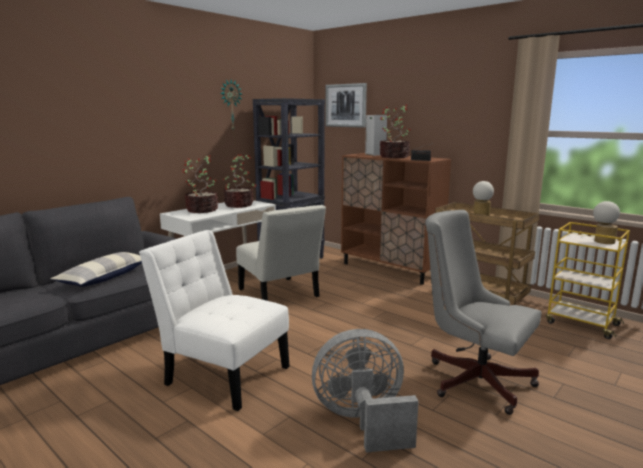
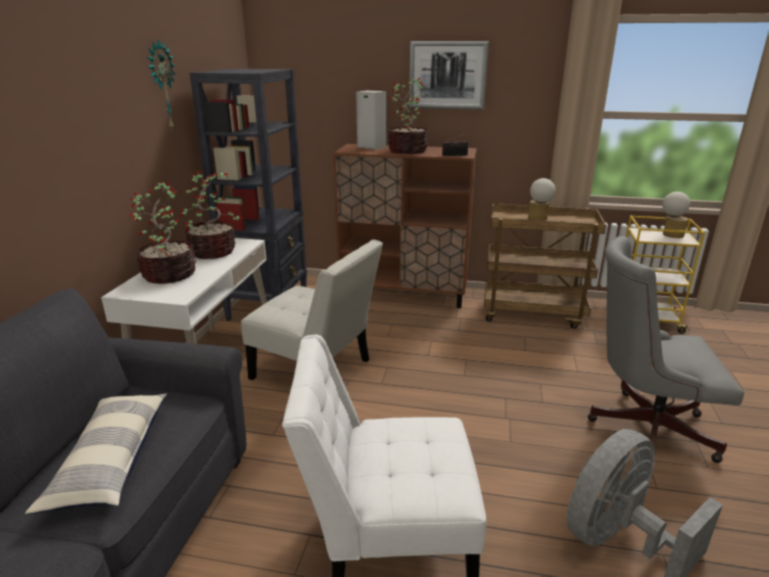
camera: 30 degrees left, 10 degrees up
picture [325,83,367,128] -> picture moved to [409,41,489,110]

